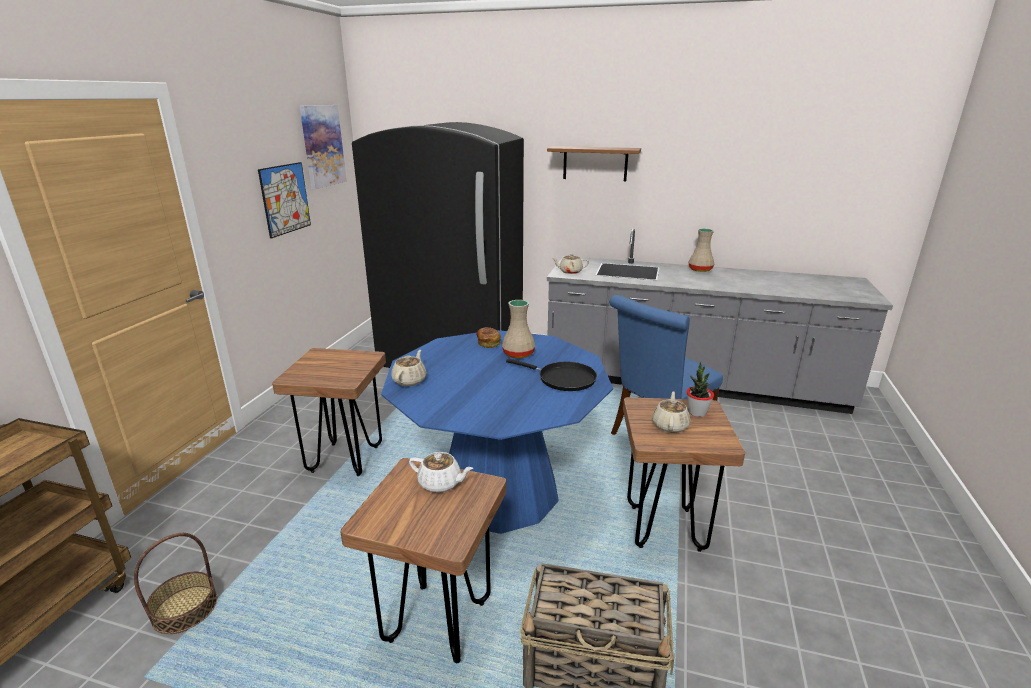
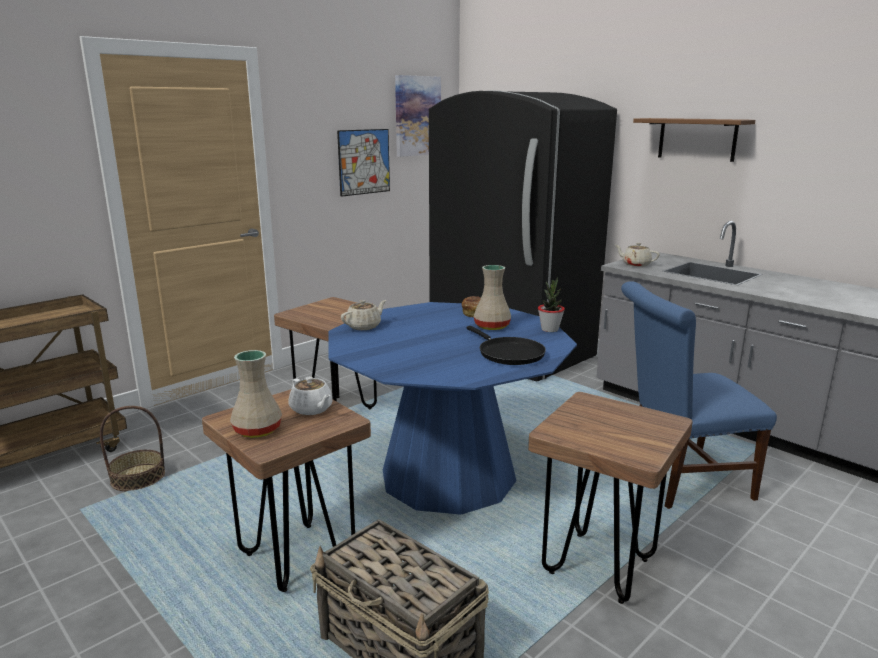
camera: 30 degrees right, 5 degrees down
beige teapot [652,391,690,433] -> none
potted plant [686,362,714,417] -> potted plant moved to [538,278,565,332]
beige vase [689,229,714,272] -> beige vase moved to [230,350,282,438]

